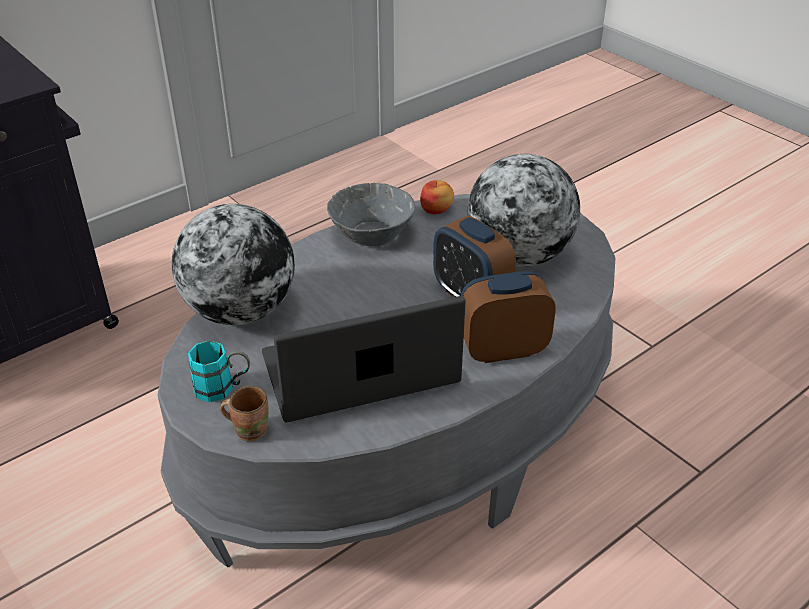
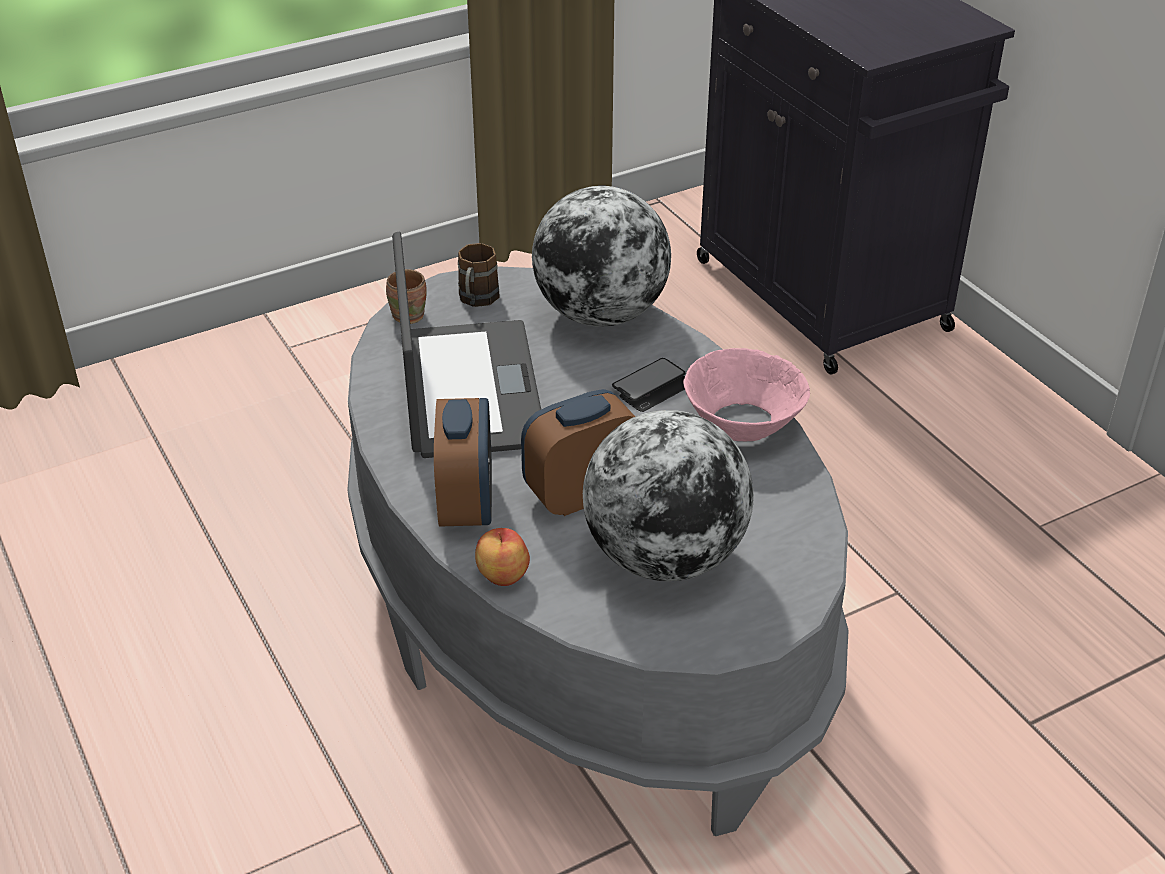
camera: 100 degrees right, 0 degrees up
turquoise mug [188,341,250,402] -> brown mug [458,243,500,307]
grey bowl [327,183,415,247] -> pink bowl [683,348,810,441]
apple [420,180,454,214] -> apple moved to [475,528,530,586]
none -> phone [612,358,686,412]

